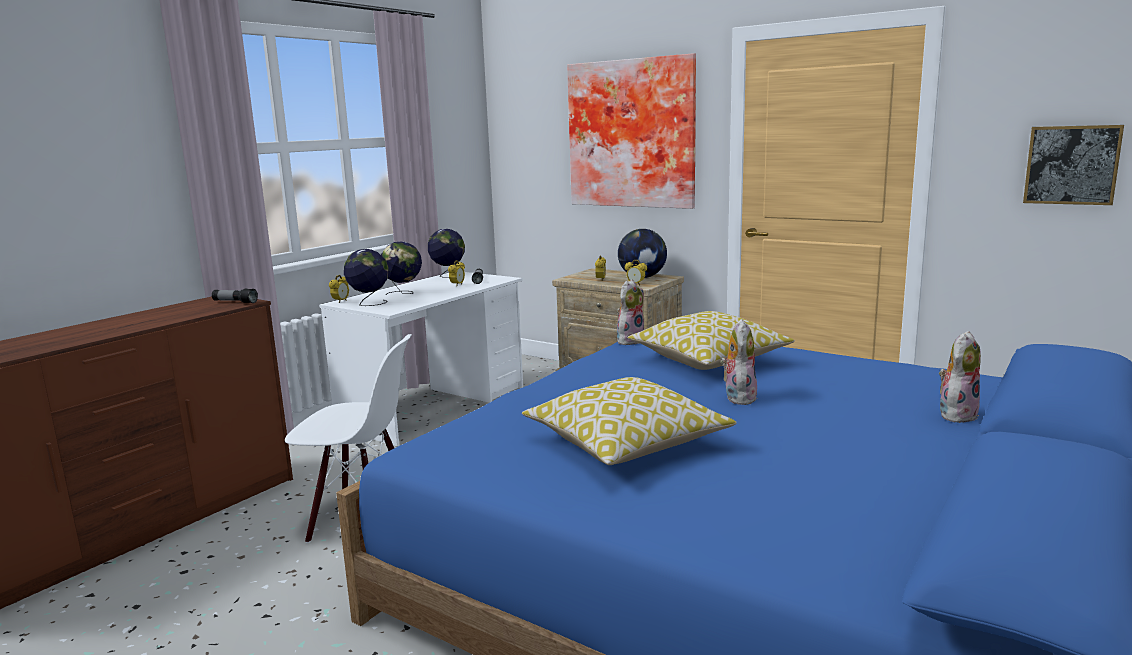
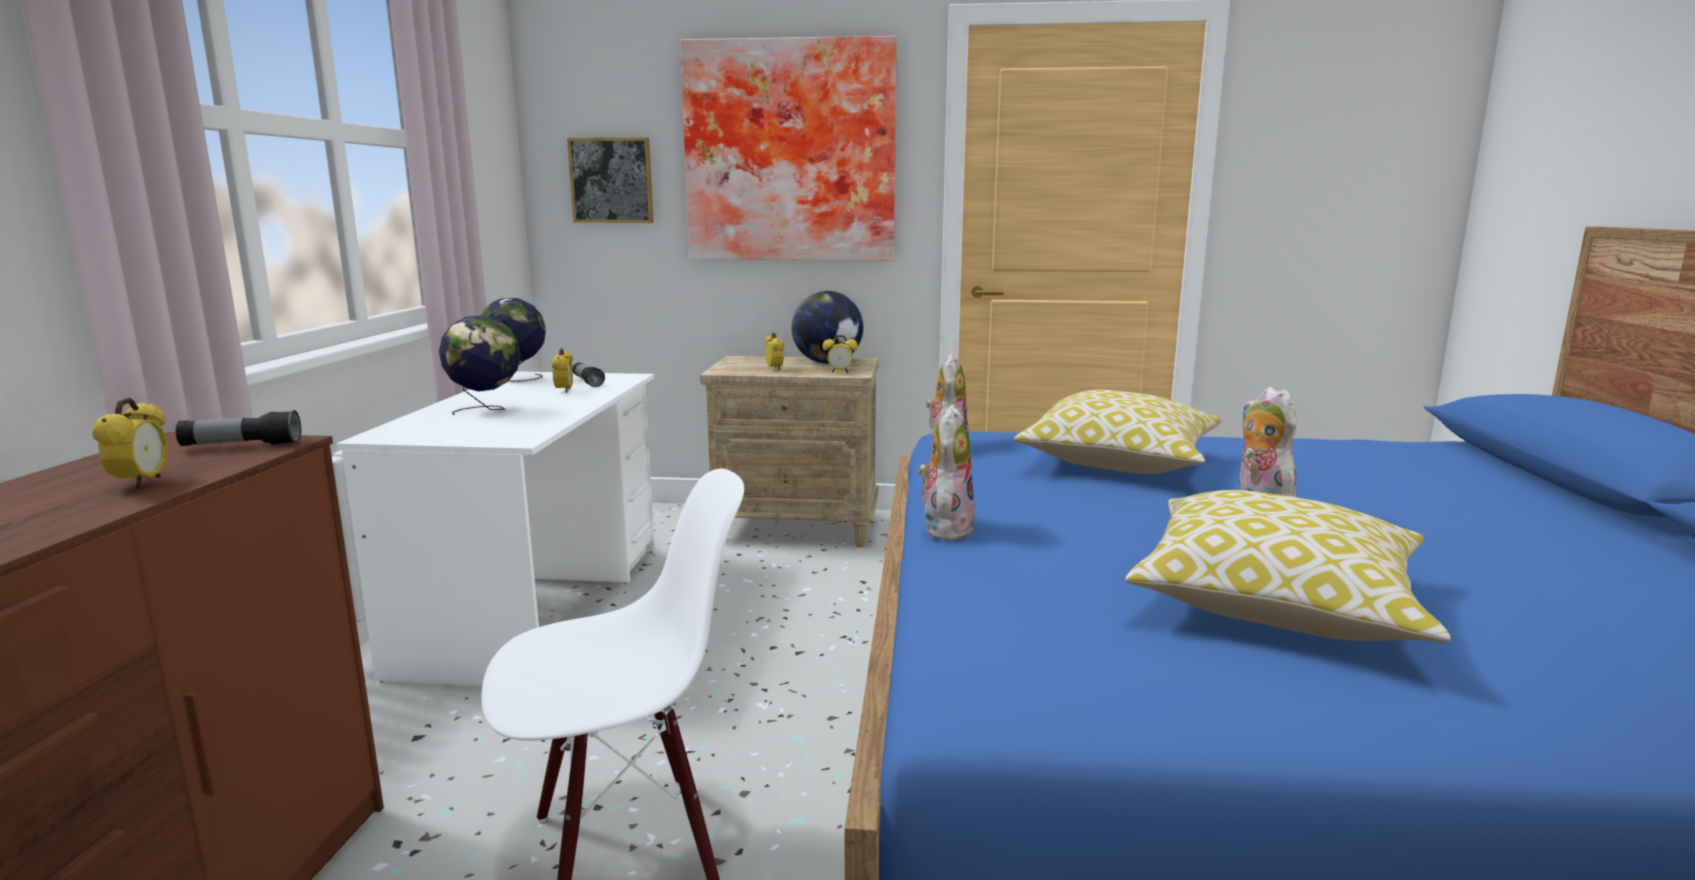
camera: 30 degrees left, 0 degrees up
alarm clock [329,275,349,303] -> alarm clock moved to [93,397,168,488]
globe [344,249,389,306] -> none
plush toy [939,331,981,423] -> plush toy moved to [918,405,975,541]
picture [1023,125,1124,205] -> picture moved to [567,137,654,223]

